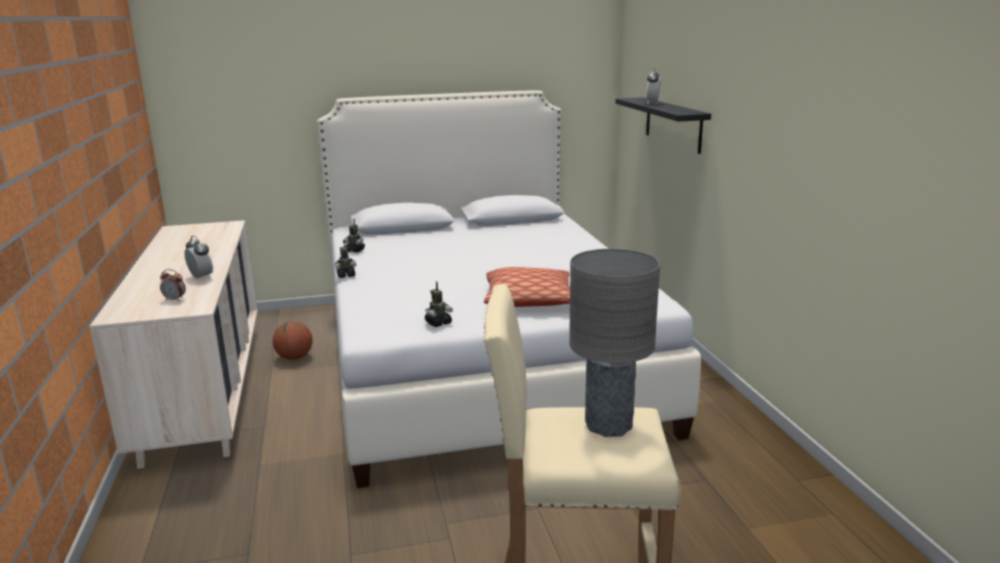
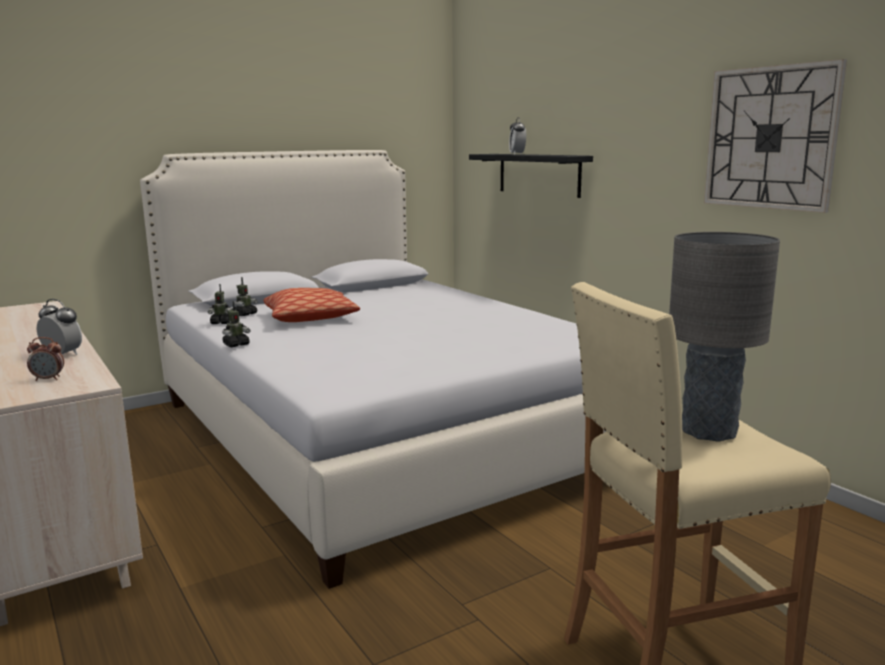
camera: 20 degrees left, 5 degrees down
basketball [273,321,313,360] -> none
toy robot [425,281,453,327] -> toy robot moved to [232,277,258,316]
pillow [484,267,570,307] -> pillow moved to [264,288,360,322]
none -> wall clock [704,59,847,213]

